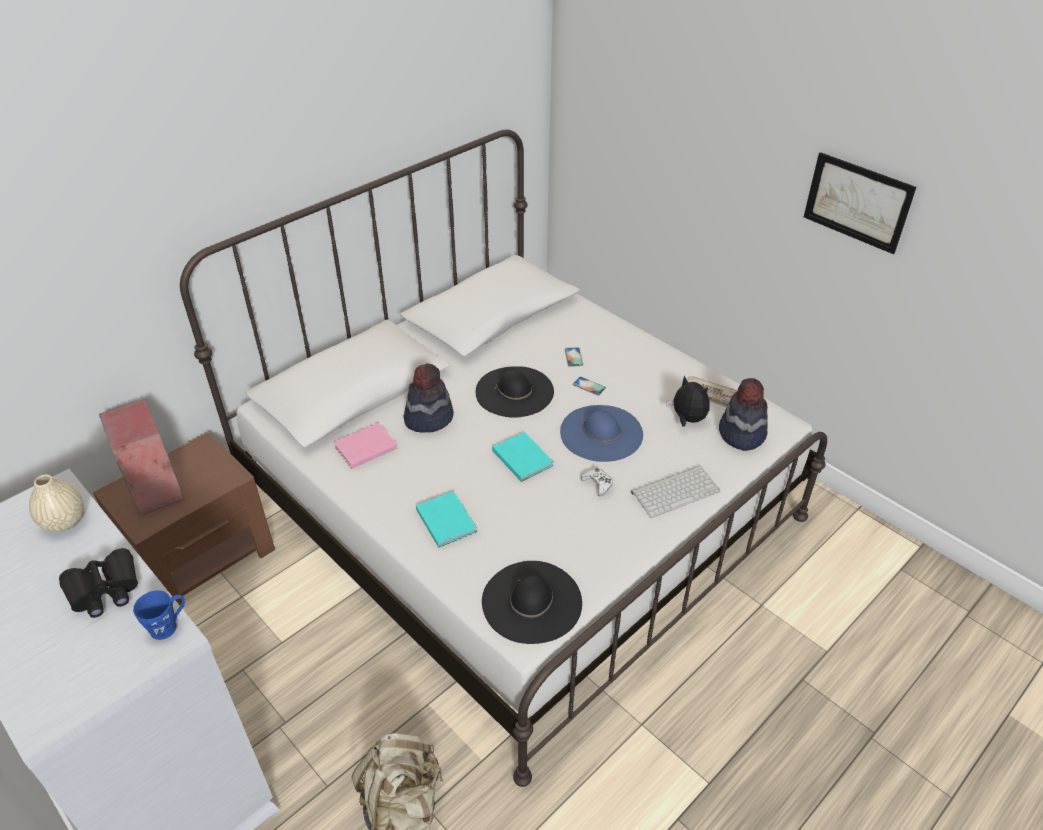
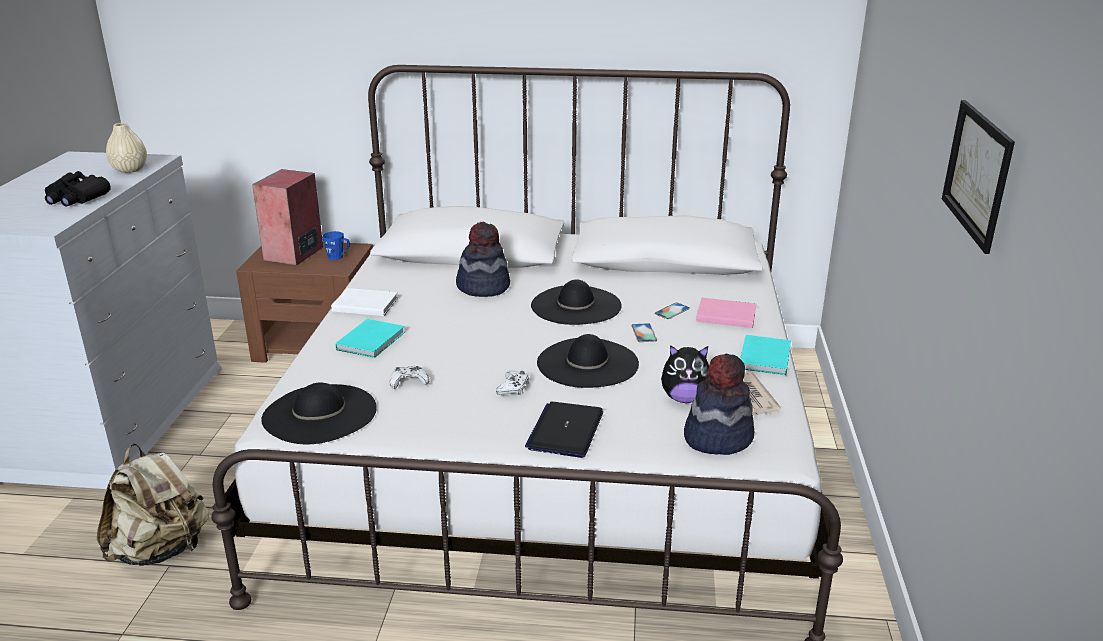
camera: 50 degrees right, 15 degrees down
blue mug [133,590,185,640] -> blue mug moved to [322,231,350,260]
pink book [334,422,397,469] -> pink book moved to [696,298,756,328]
turquoise book [493,432,554,482] -> turquoise book moved to [740,335,791,375]
blue hat [560,405,643,462] -> black hat [537,334,639,388]
keyboard [631,466,720,518] -> laptop [525,402,603,458]
plush toy [667,376,710,427] -> plush toy turned 90 degrees clockwise [661,345,709,403]
none -> white book [331,288,398,316]
none -> white game controller [390,366,429,389]

